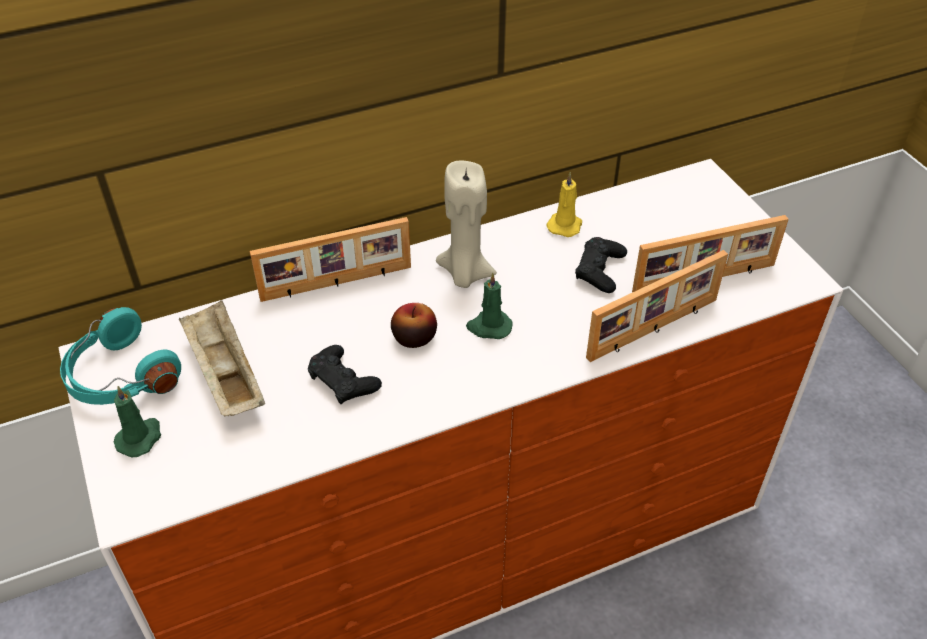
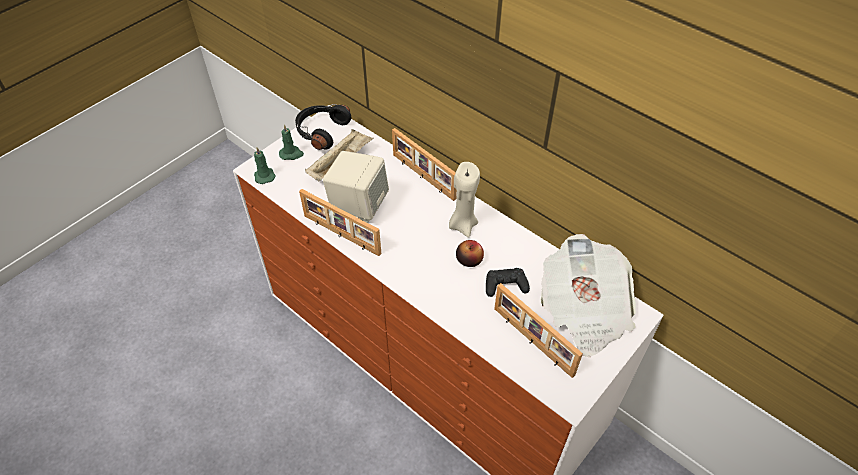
camera: 65 degrees right, 5 degrees up
turquoise headphones [60,307,181,405] -> black headphones [295,104,351,150]
black game controller [308,345,382,404] -> beige speaker [323,151,389,223]
apple [391,303,437,348] -> apple moved to [456,240,484,267]
green candle [466,272,512,339] -> green candle moved to [254,147,276,184]
yellow candle [546,172,582,237] -> none
picture frame [586,250,728,362] -> picture frame moved to [299,189,381,256]
none -> newspaper [540,234,636,357]

